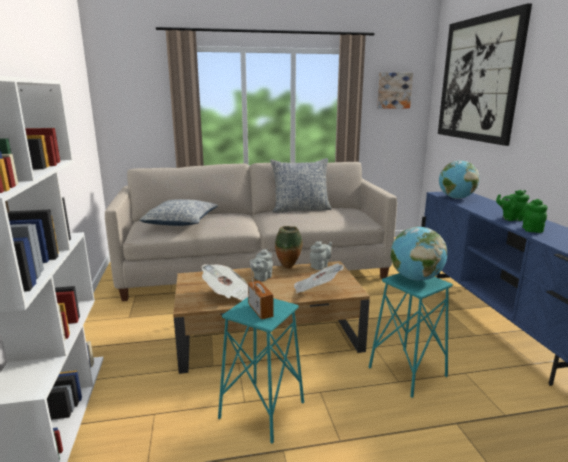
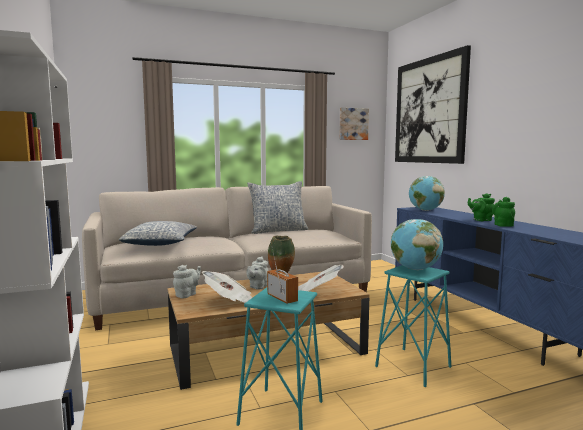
camera: 10 degrees left, 10 degrees down
grey teapot [310,241,332,270] -> grey teapot moved to [173,265,201,298]

